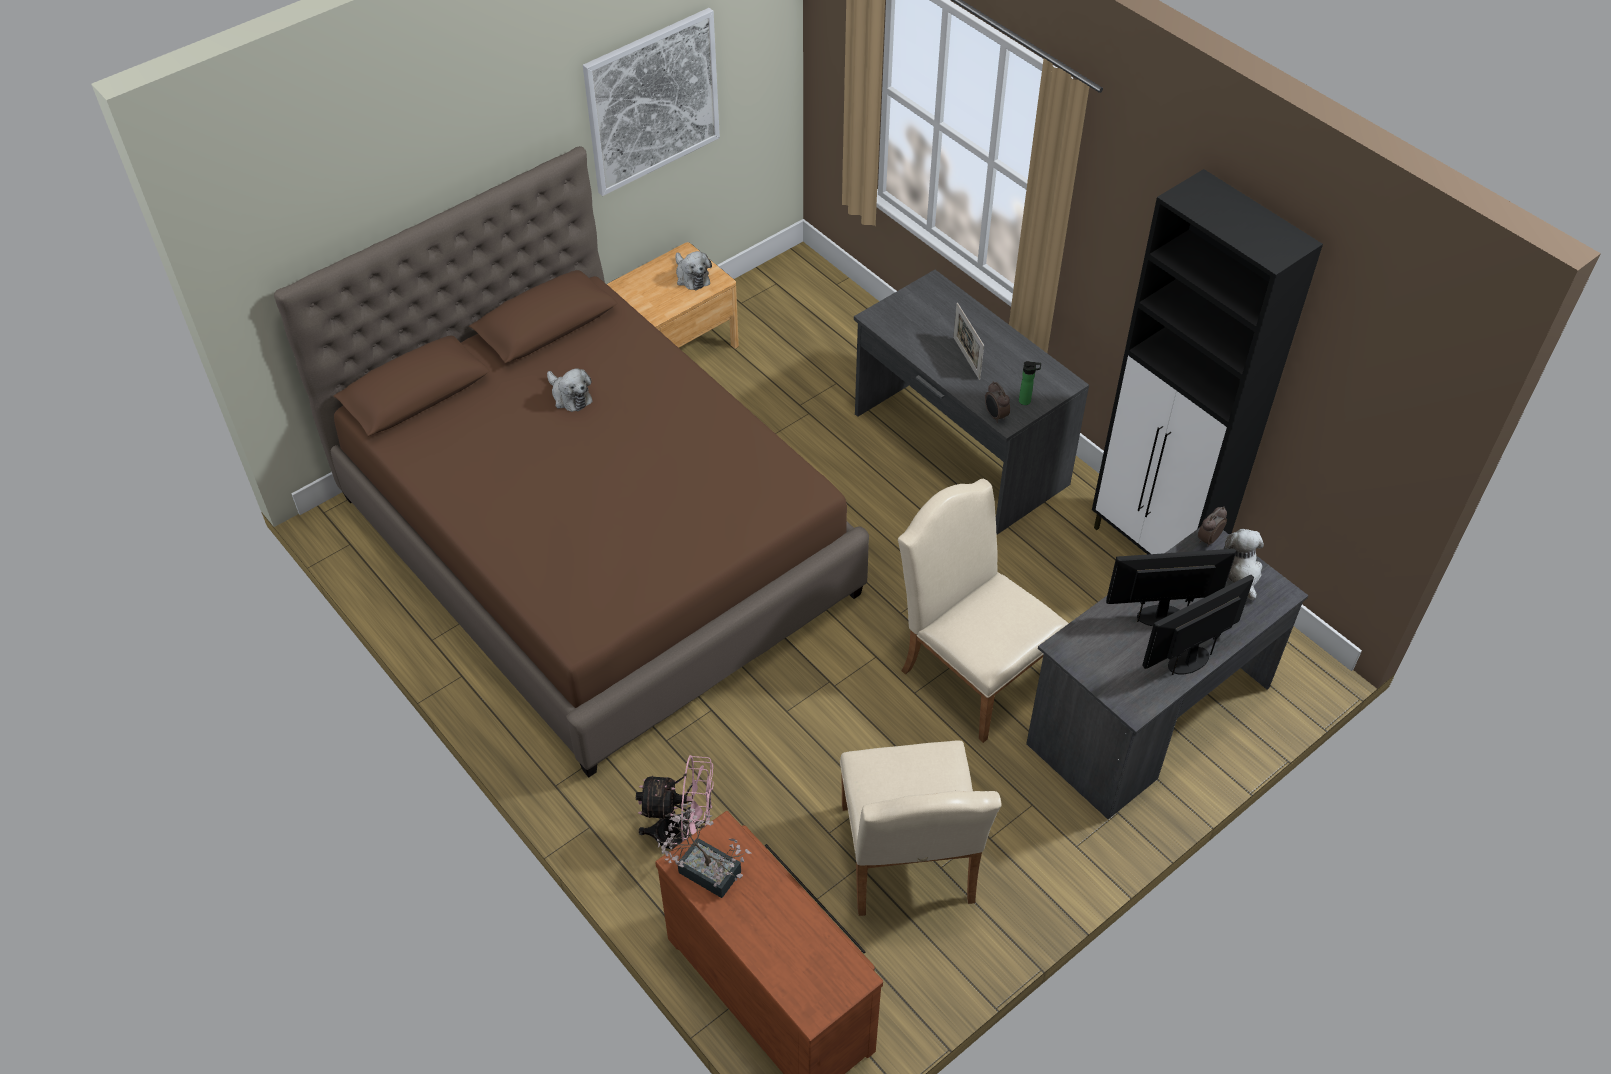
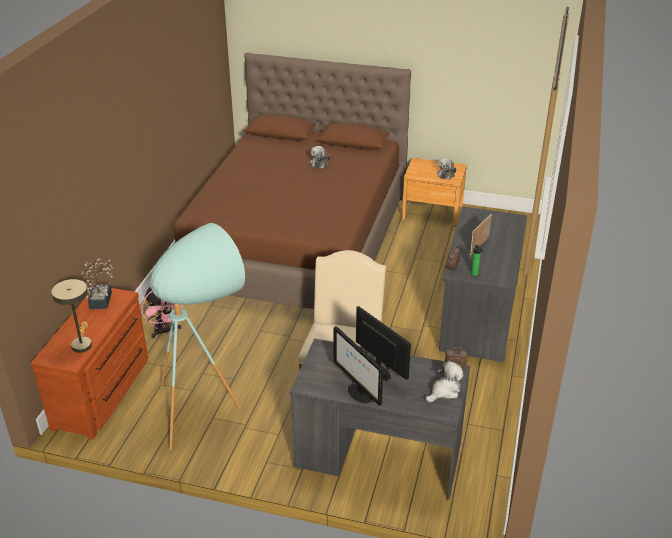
camera: 55 degrees right, 15 degrees down
picture [583,8,720,196] -> none
beige chair [840,741,1002,916] -> turquoise floor lamp [150,223,245,450]
black cabinet [1092,169,1323,554] -> none
monitor [1142,575,1254,675] -> monitor turned 150 degrees counterclockwise [334,326,383,406]
none -> beige table lamp [51,279,92,353]

